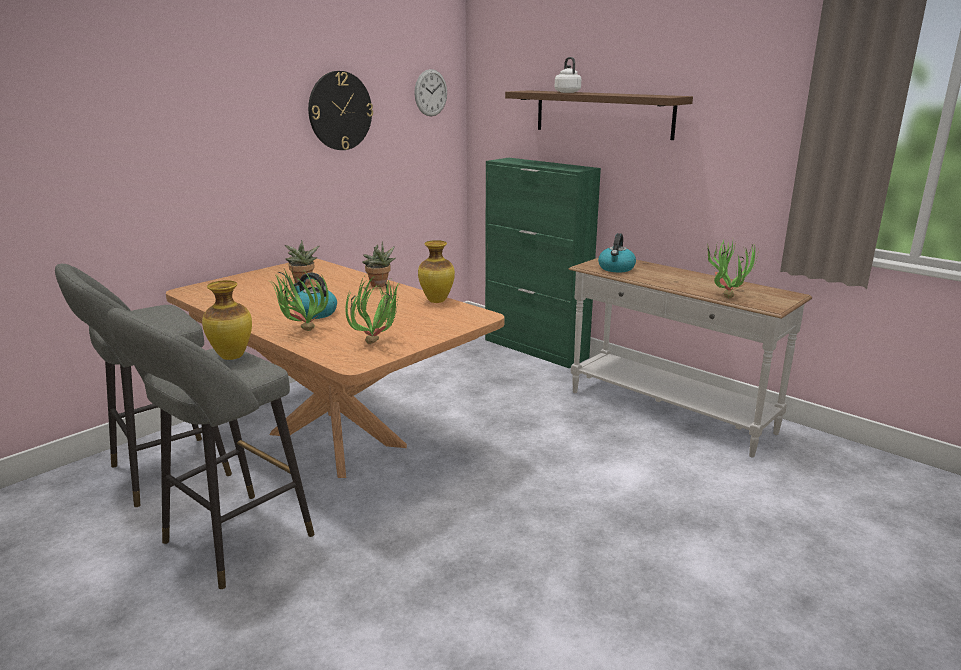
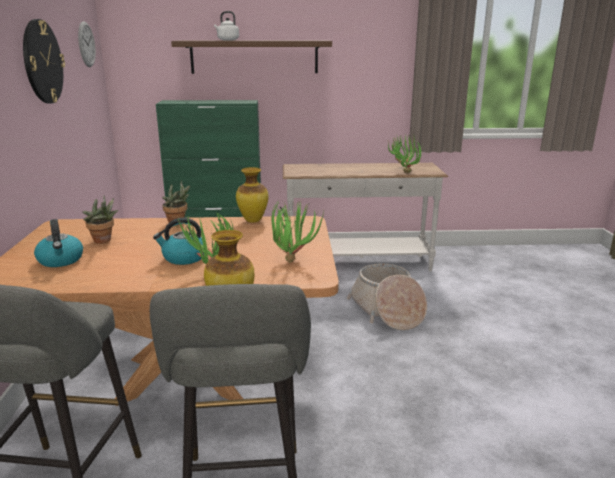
camera: 45 degrees left, 0 degrees up
kettle [598,233,636,272] -> kettle moved to [34,219,83,267]
none -> basket [347,263,427,330]

